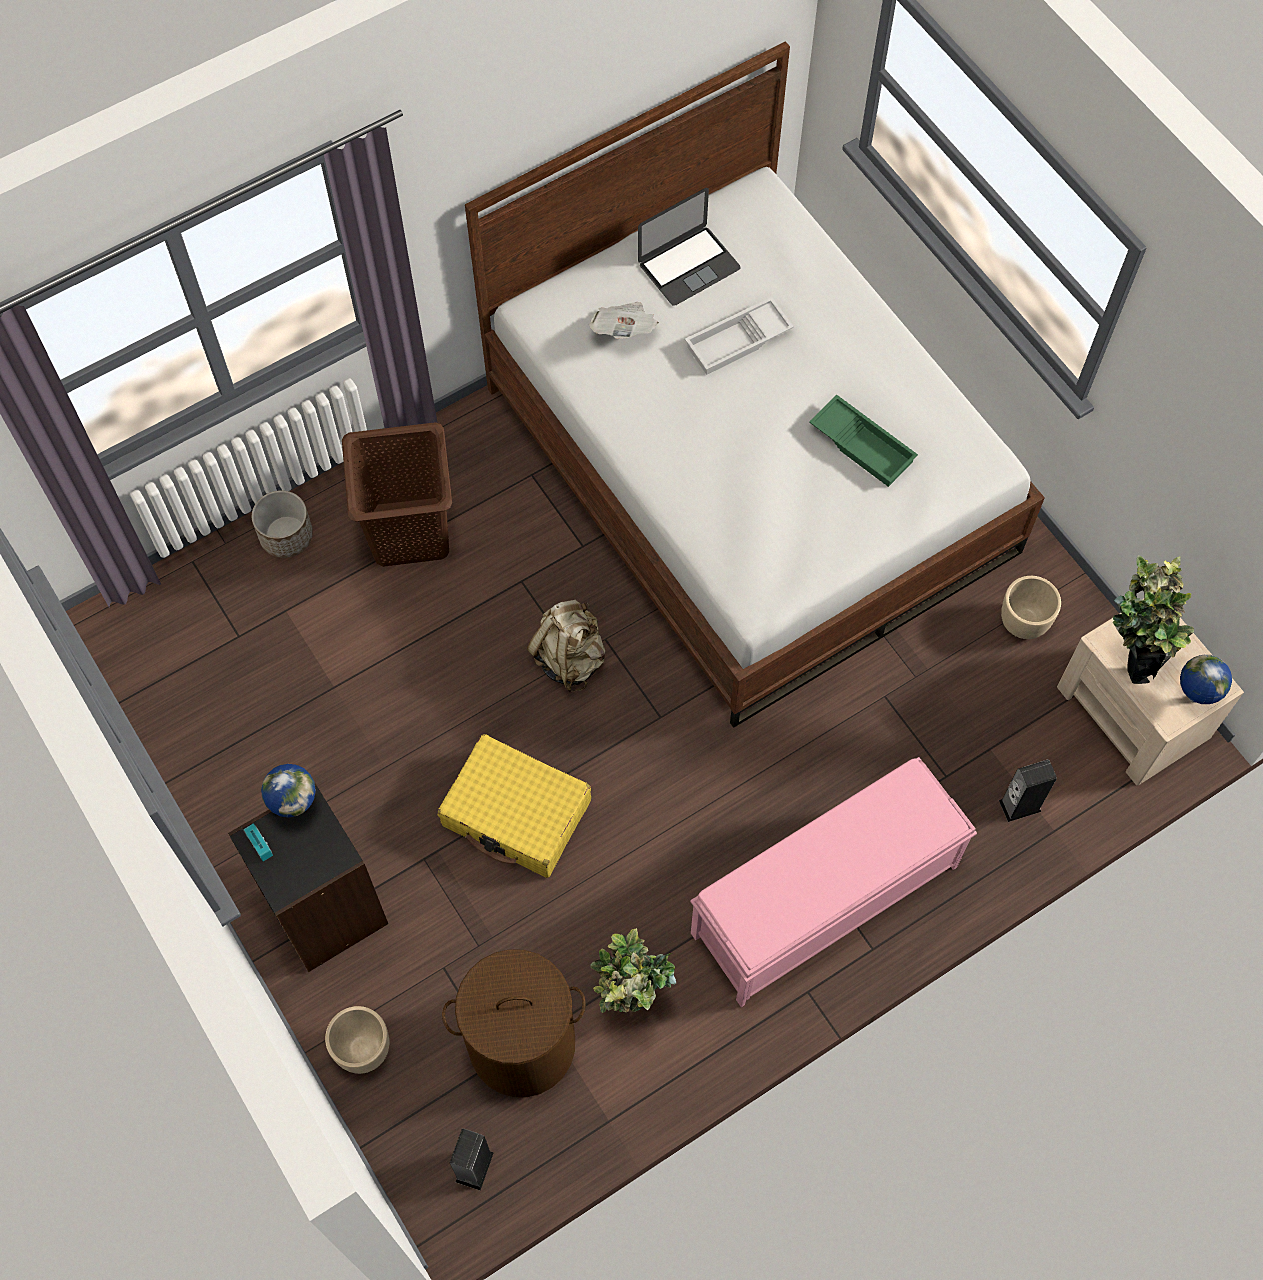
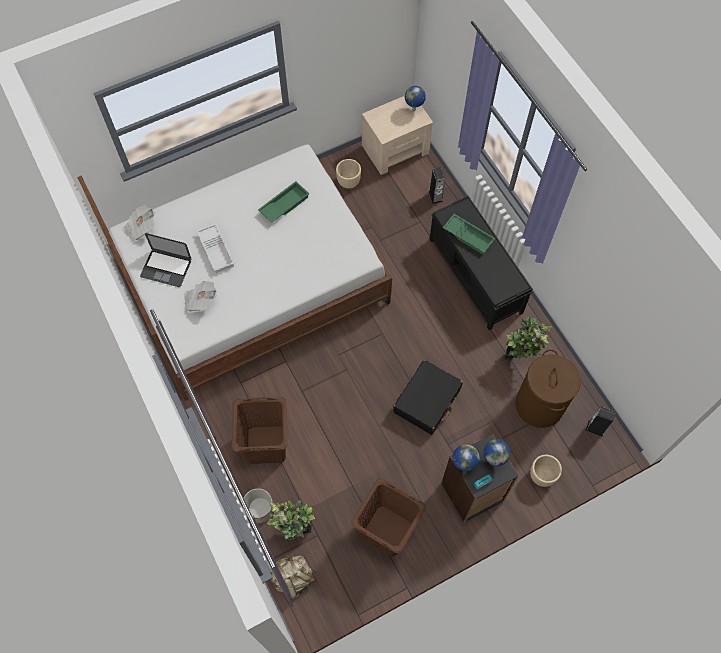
camera: 85 degrees left, 0 degrees up
yellow suitcase [438,734,591,878] -> black suitcase [393,360,463,435]
beige backpack [527,600,606,693] -> beige backpack moved to [271,555,317,600]
laptop [638,188,741,306] -> laptop turned 135 degrees clockwise [140,233,192,287]
pink bench [690,757,977,1007] -> black bench [430,196,533,330]
potted plant [1113,555,1194,684] -> potted plant moved to [267,500,315,540]
none -> newspaper [122,205,155,242]
none -> brown laundry basket [351,478,426,556]
none -> green tray [443,214,495,254]
none -> globe [483,439,511,466]

